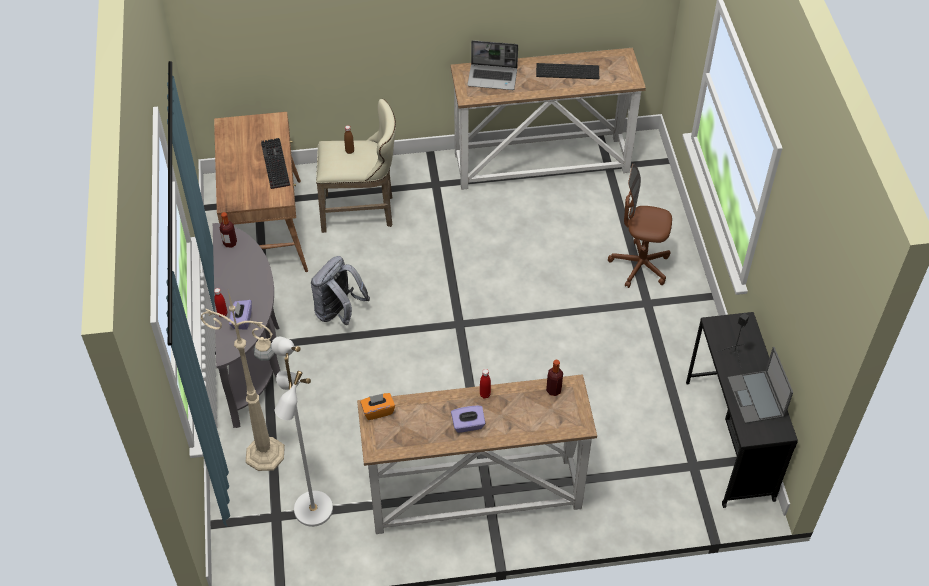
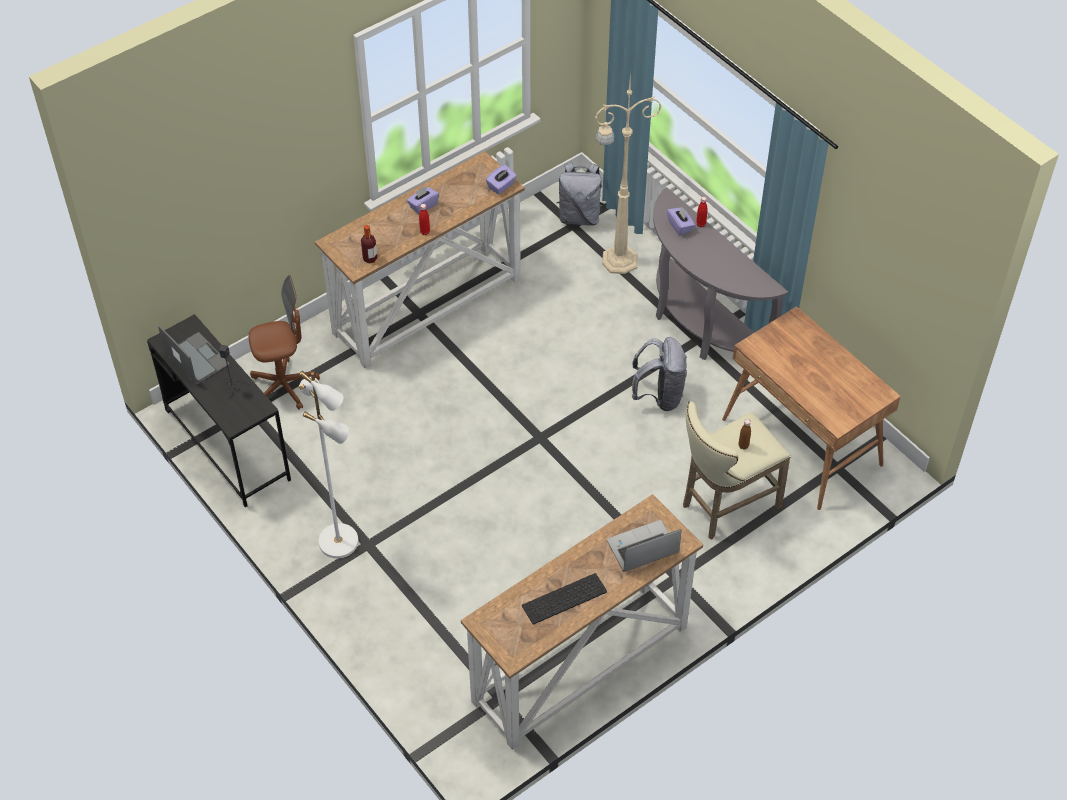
camera: 150 degrees right, 0 degrees up
bottle [220,212,237,248] -> none
keyboard [261,138,290,189] -> none
white floor lamp [271,337,333,527] -> white floor lamp moved to [299,371,358,558]
orange tissue box [360,393,395,420] -> purple tissue box [486,165,517,195]
brown office chair [608,163,672,288] -> brown office chair moved to [249,275,320,410]
none -> grey backpack [556,162,604,226]

